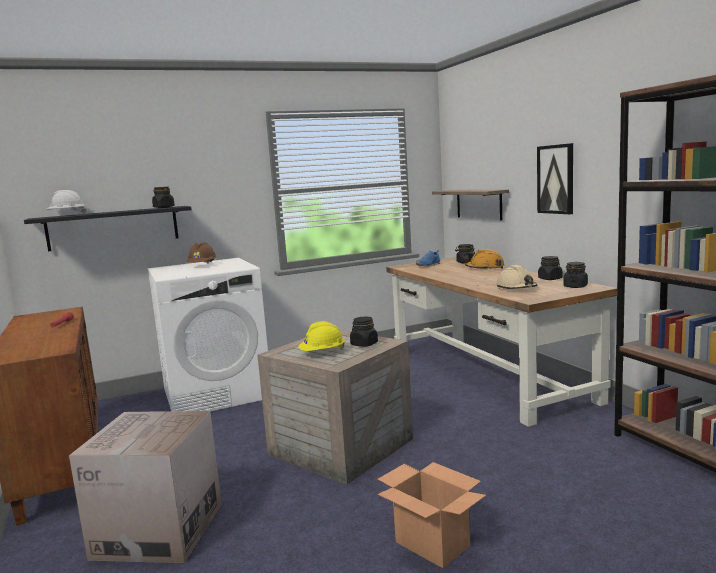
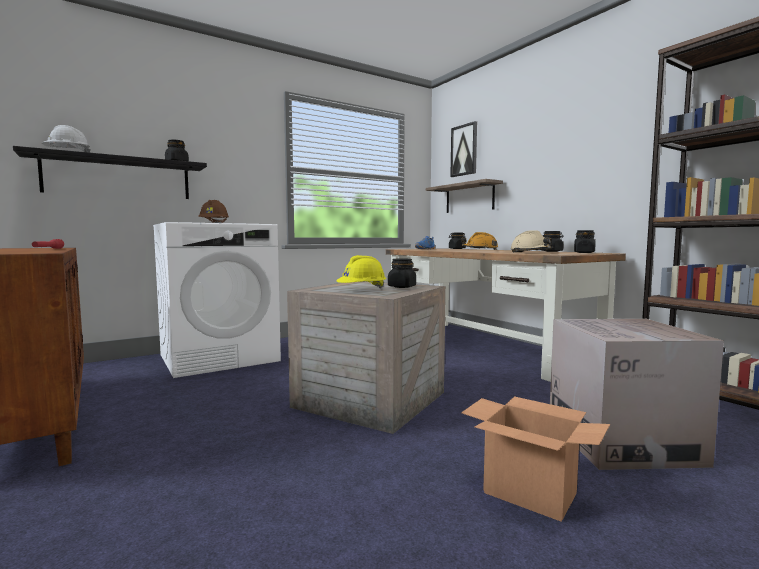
camera: 10 degrees left, 5 degrees down
cardboard box [69,411,222,563] -> cardboard box moved to [550,319,724,470]
picture [537,143,573,214] -> picture moved to [450,121,477,177]

